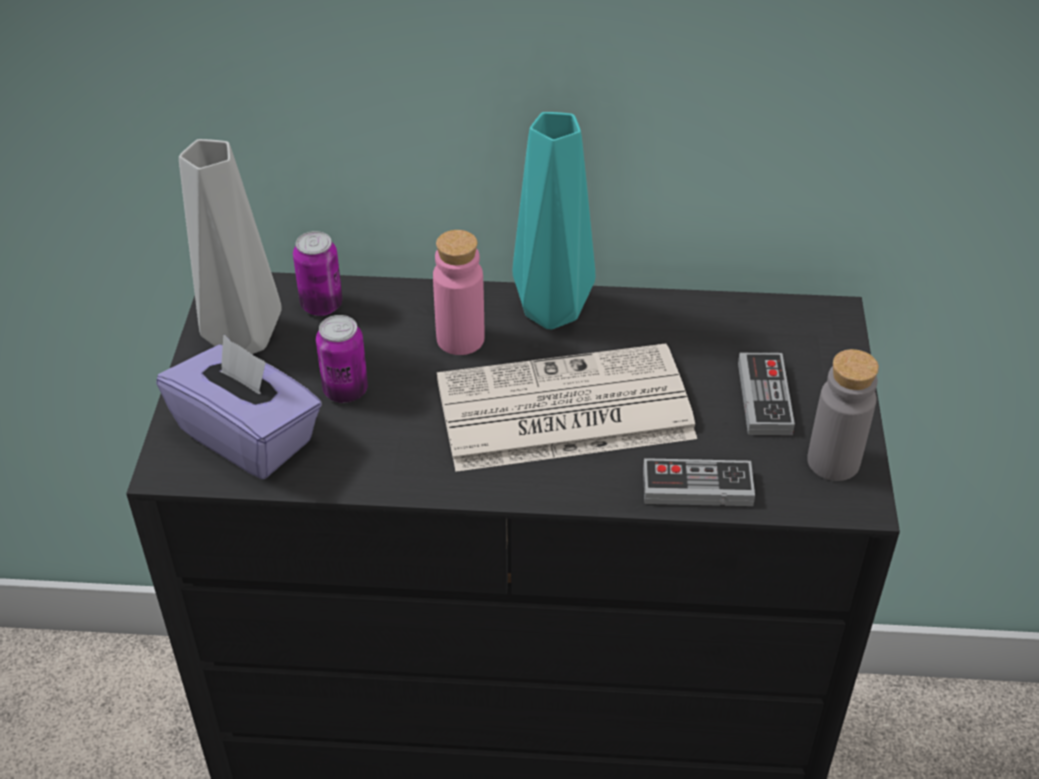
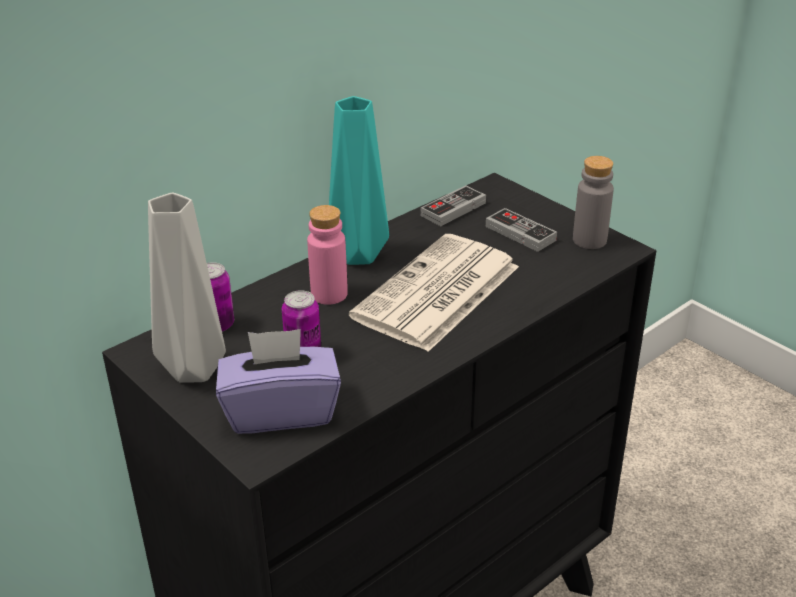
camera: 45 degrees left, 10 degrees down
game controller [643,458,755,506] -> game controller moved to [421,185,486,226]

